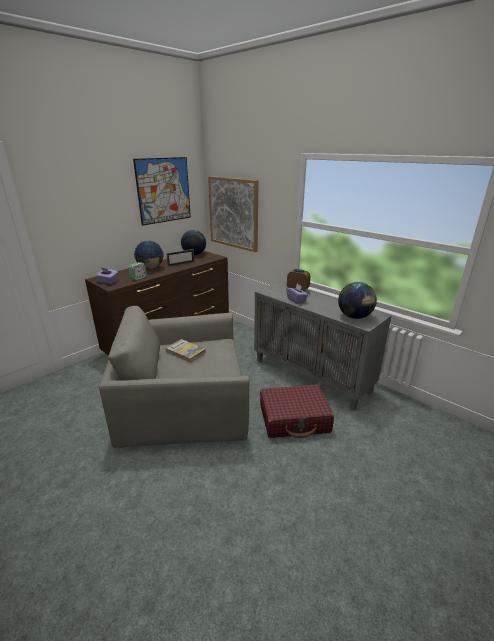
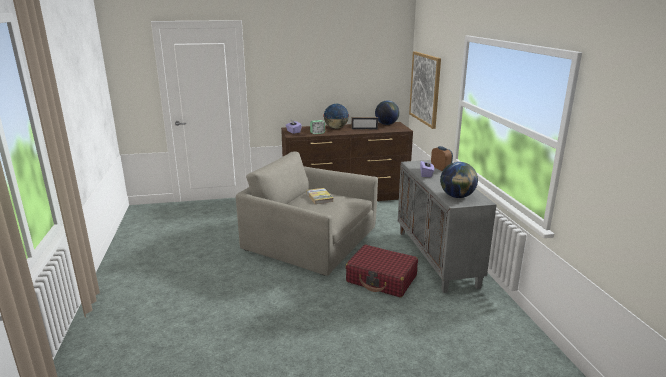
camera: 35 degrees right, 5 degrees down
picture [133,157,191,226] -> none

